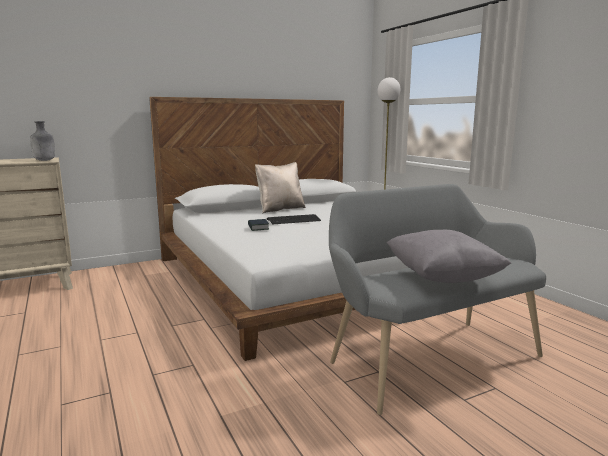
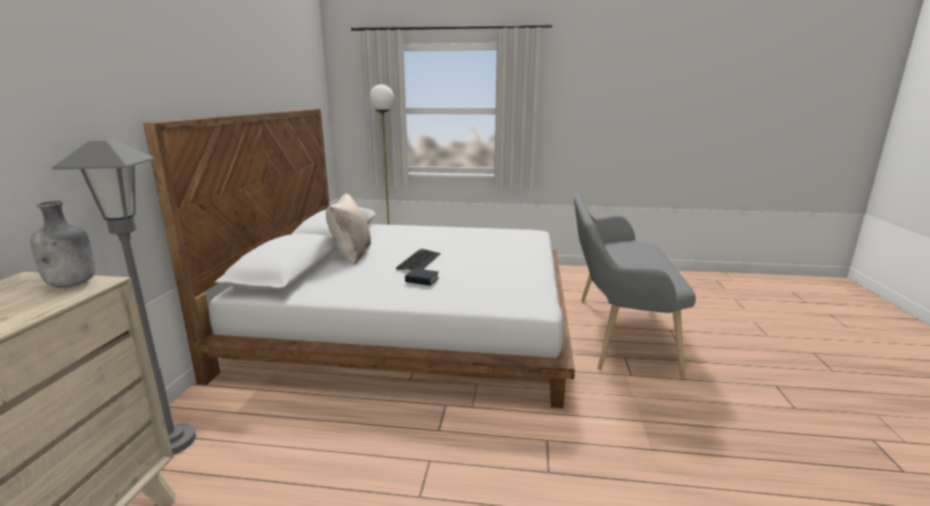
camera: 55 degrees left, 5 degrees up
grey pillow [387,230,511,283] -> none
none -> grey floor lamp [52,139,196,455]

